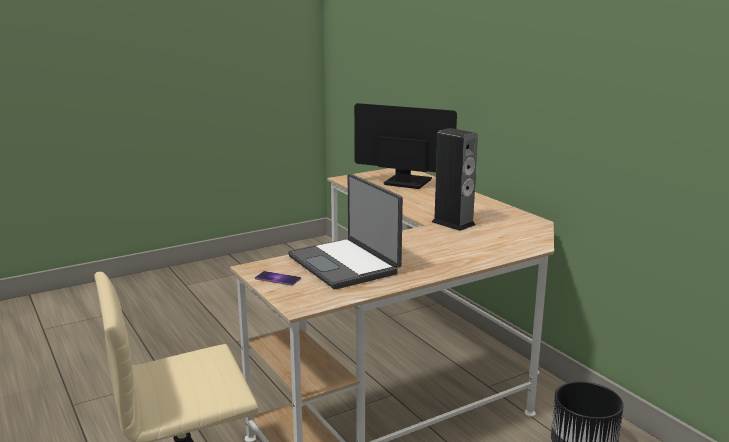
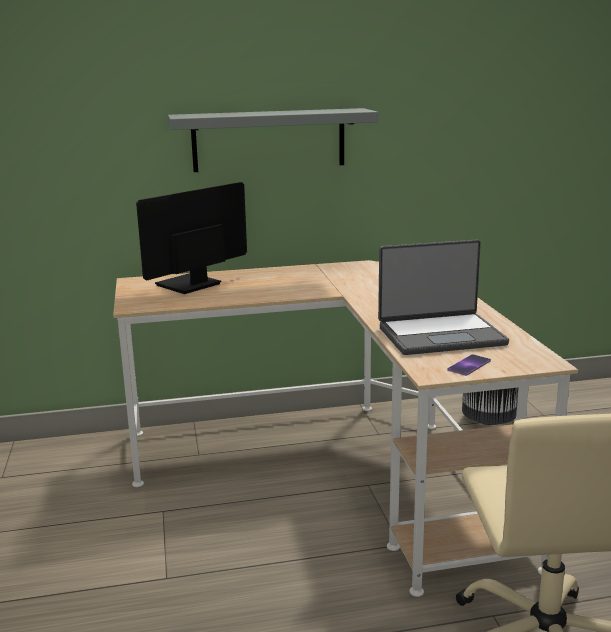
camera: 70 degrees left, 0 degrees up
speaker [432,128,478,231] -> none
none -> grey shelf [168,108,378,172]

